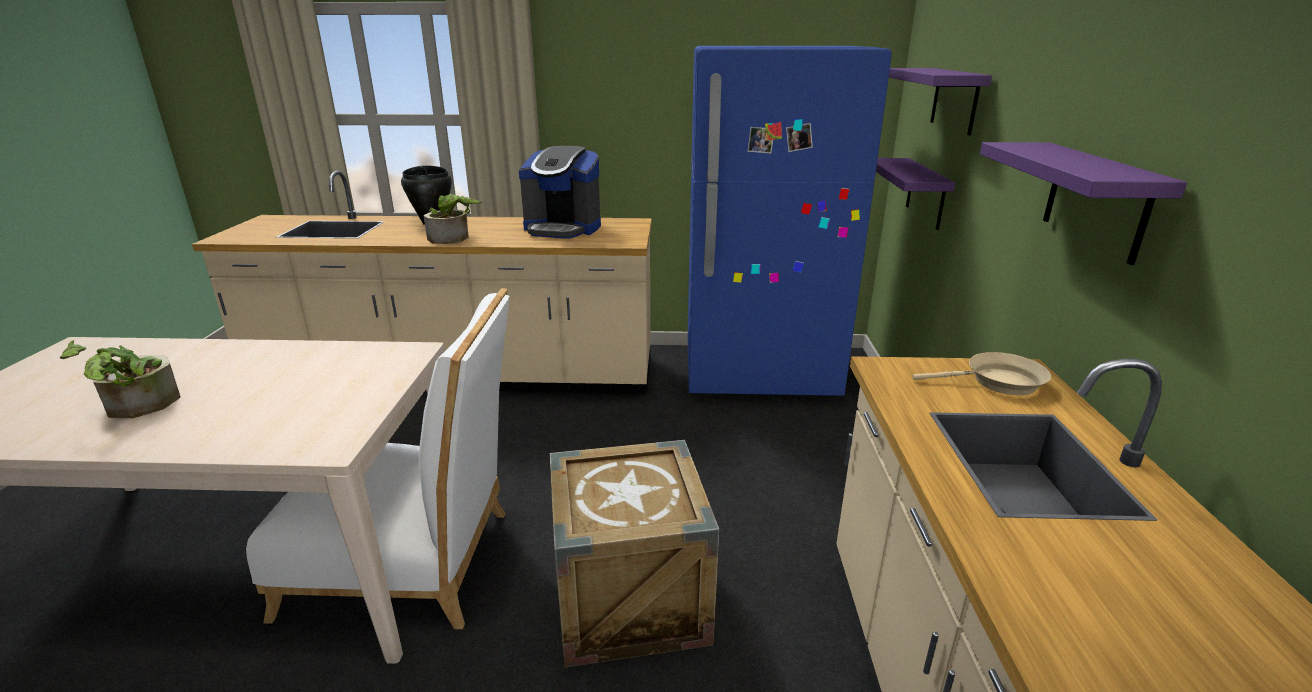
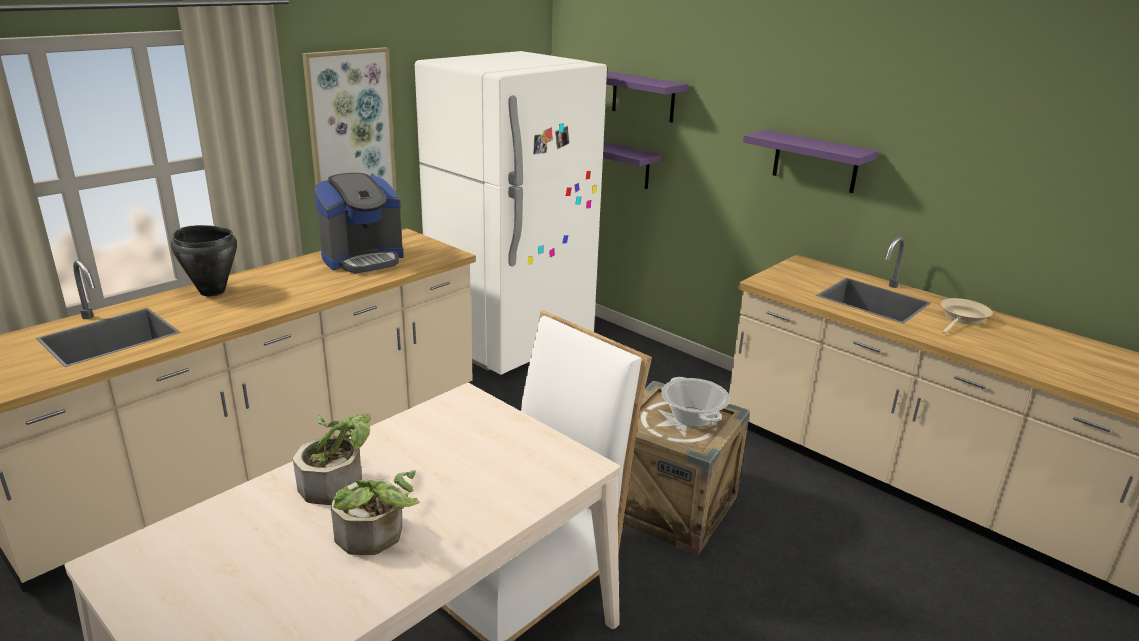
camera: 50 degrees left, 0 degrees up
potted plant [423,194,482,244] -> potted plant moved to [293,414,371,505]
blue fridge [688,46,892,396] -> white fridge [415,51,607,375]
beige frying pan [913,352,1051,395] -> beige frying pan moved to [941,298,992,334]
none -> picture [302,47,396,191]
none -> cooking pot [661,377,730,427]

